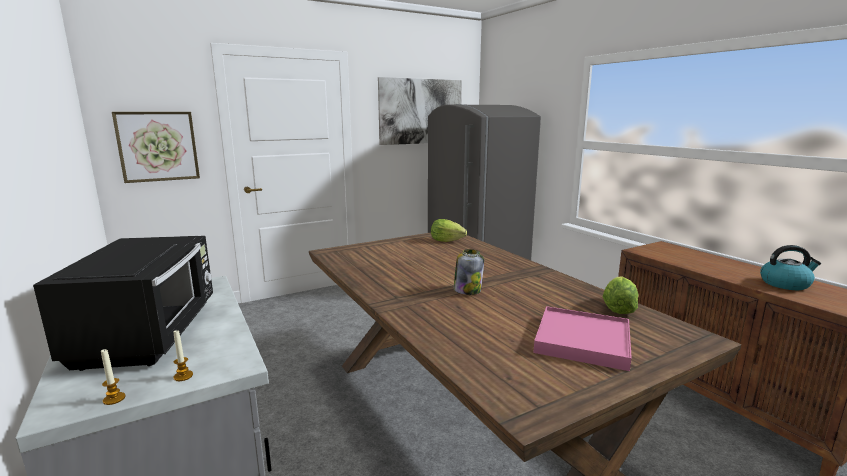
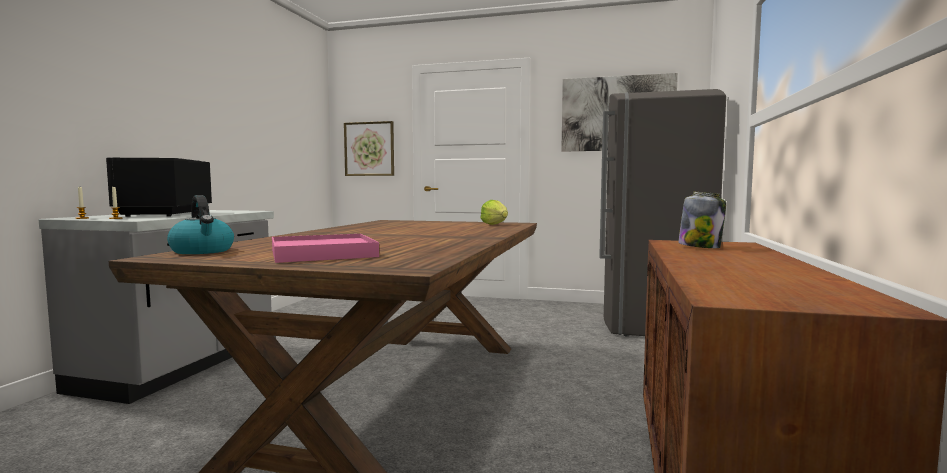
camera: 45 degrees right, 10 degrees down
black microwave [33,236,213,371] -> black microwave turned 135 degrees clockwise [106,158,212,217]
jar [454,249,484,295] -> jar moved to [678,192,726,248]
lettuce [603,276,638,314] -> none
kettle [760,245,821,290] -> kettle moved to [167,195,234,254]

